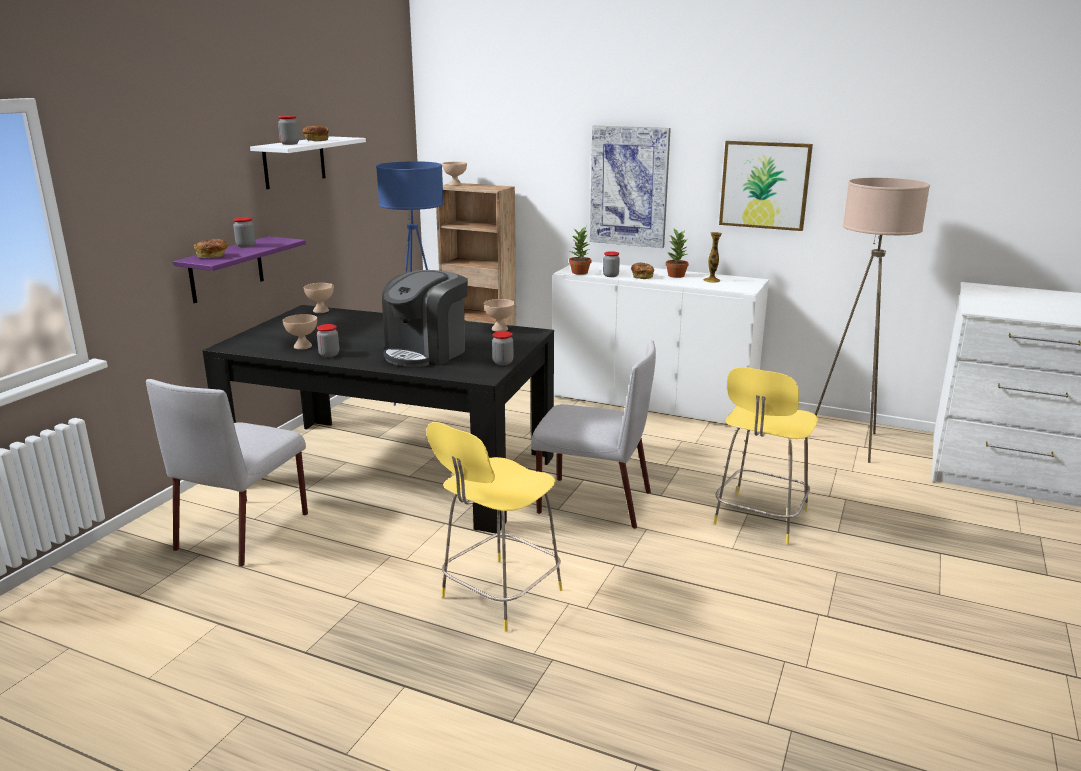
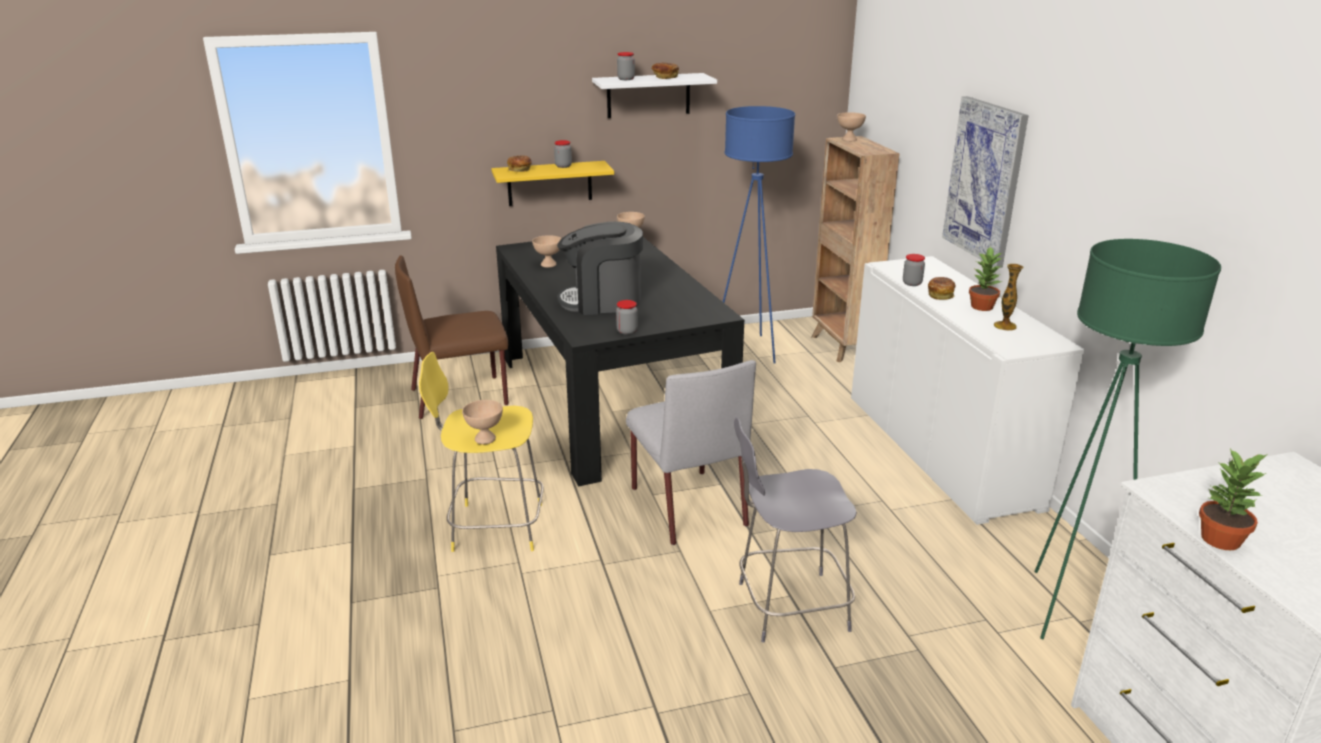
camera: 50 degrees right, 5 degrees up
grey chair [146,379,308,567] -> brown chair [395,255,509,419]
purple shelf [173,236,306,303] -> yellow shelf [491,161,614,206]
jar [317,324,339,357] -> none
beige bowl [484,299,515,332] -> beige bowl moved to [462,400,503,444]
potted plant [569,227,591,275] -> potted plant moved to [1199,449,1266,550]
yellow stool [713,367,818,544] -> grey stool [734,418,857,643]
picture [719,141,813,231] -> none
beige floor lamp [809,178,930,463] -> green floor lamp [1034,239,1221,639]

